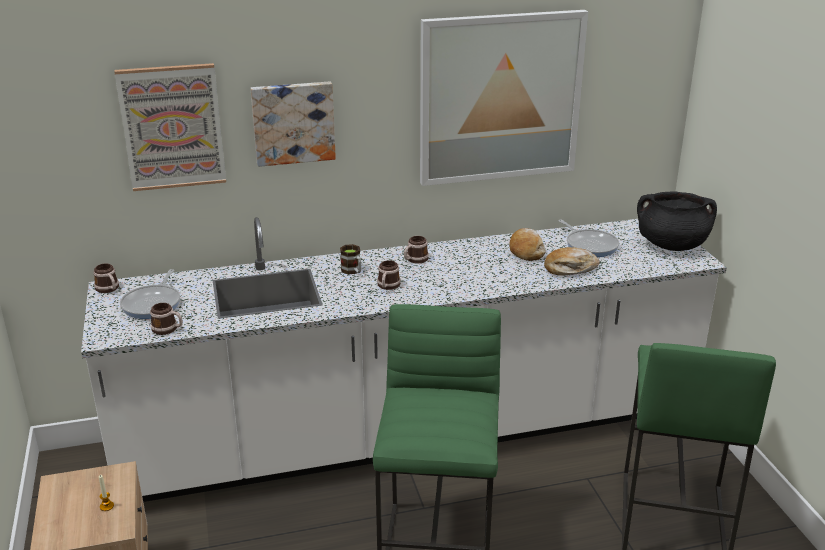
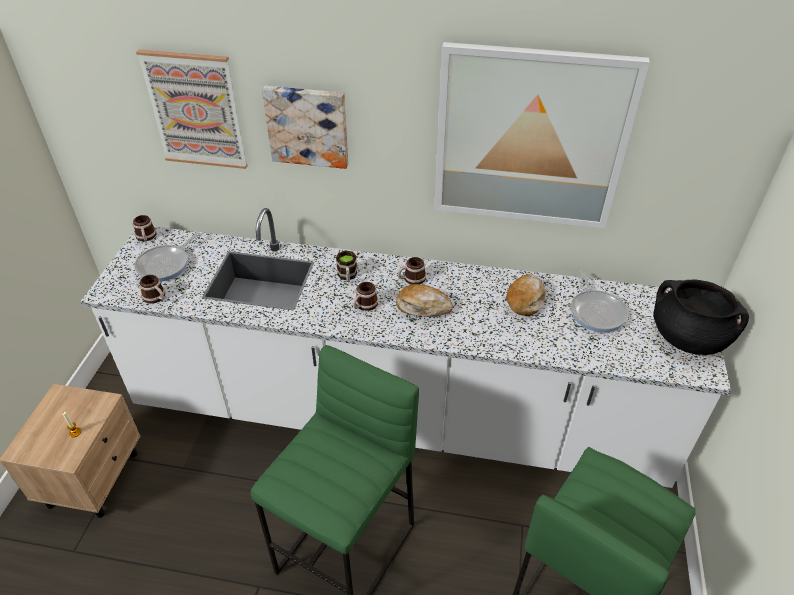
camera: 25 degrees right, 15 degrees up
bread [544,247,600,275] -> bread moved to [396,284,453,317]

